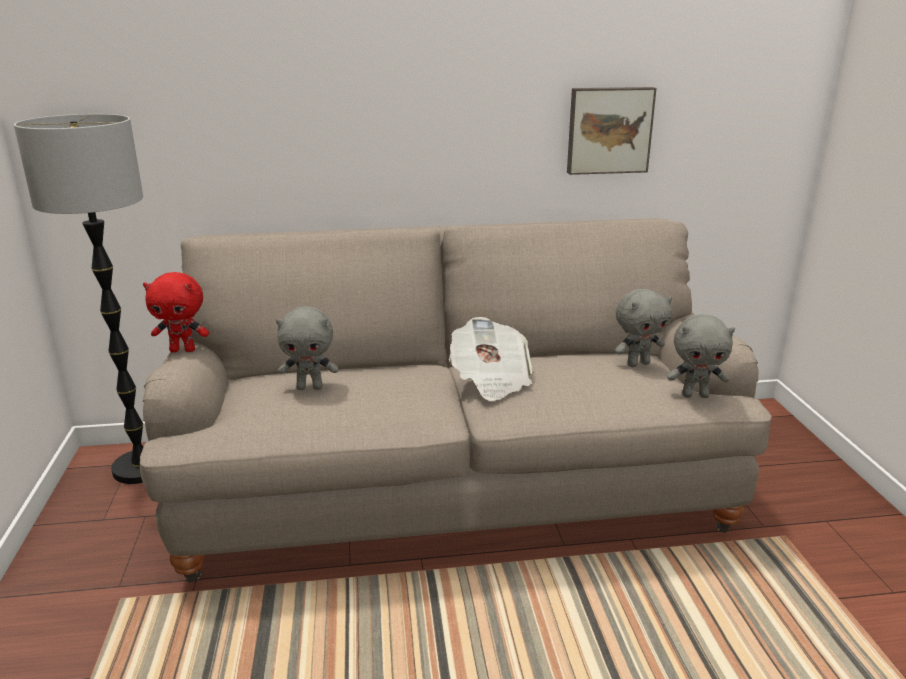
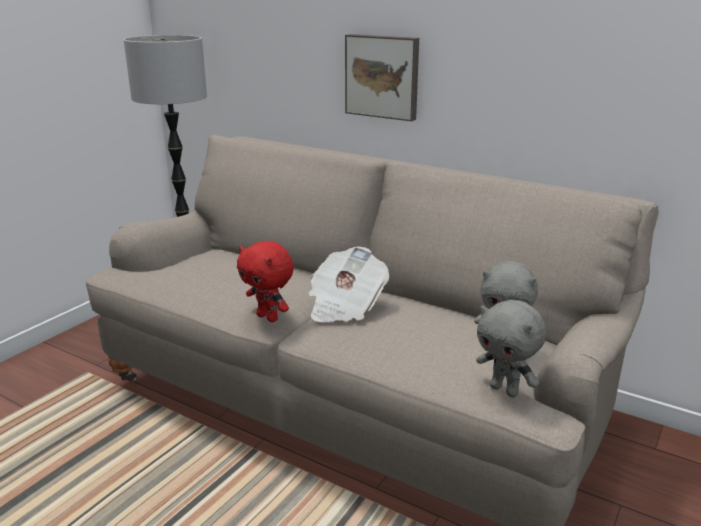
camera: 40 degrees right, 0 degrees up
red plush toy [143,272,209,352] -> red plush toy moved to [237,241,294,322]
grey plush toy [276,307,338,390] -> none
picture [567,87,657,175] -> picture moved to [345,34,419,121]

